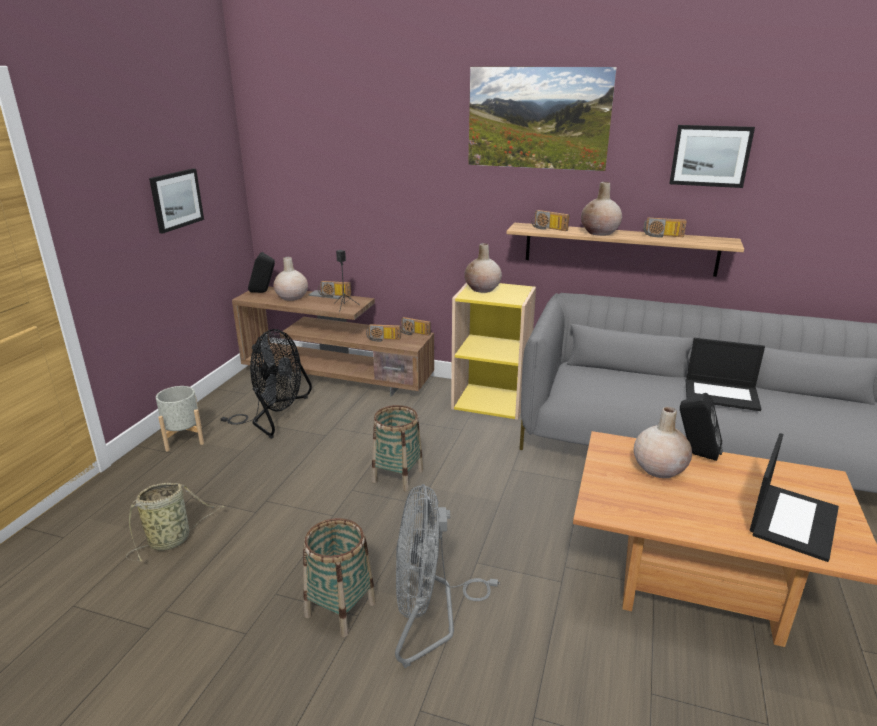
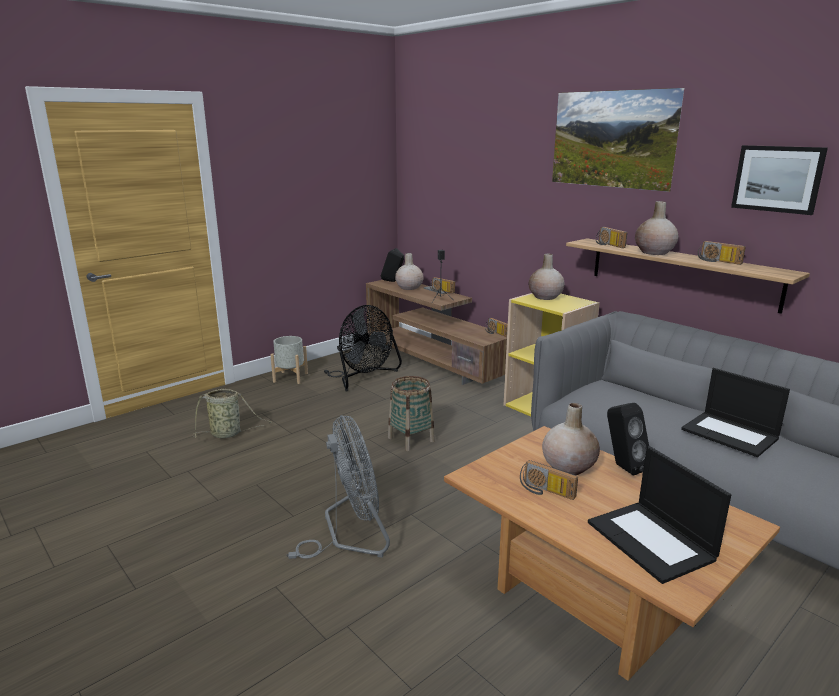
camera: 30 degrees right, 5 degrees down
picture [149,169,204,233] -> none
basket [303,518,376,637] -> none
radio [366,324,401,342] -> radio moved to [520,460,578,500]
grey fan [395,484,501,668] -> grey fan turned 135 degrees clockwise [286,415,390,559]
laptop [750,433,839,562] -> laptop turned 90 degrees clockwise [588,446,731,584]

